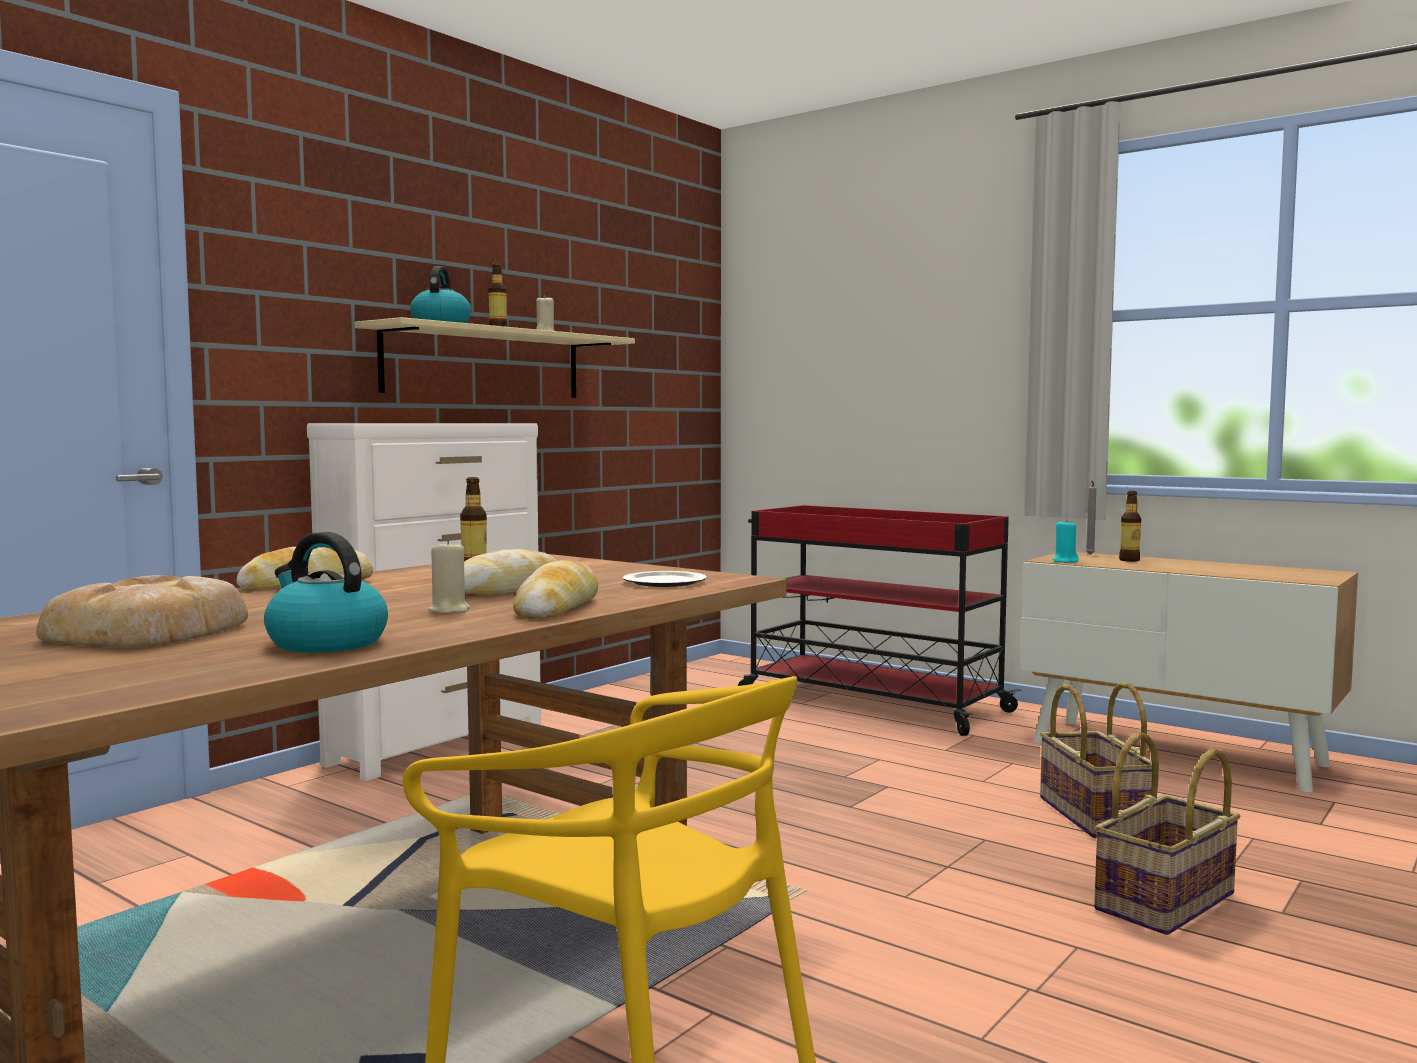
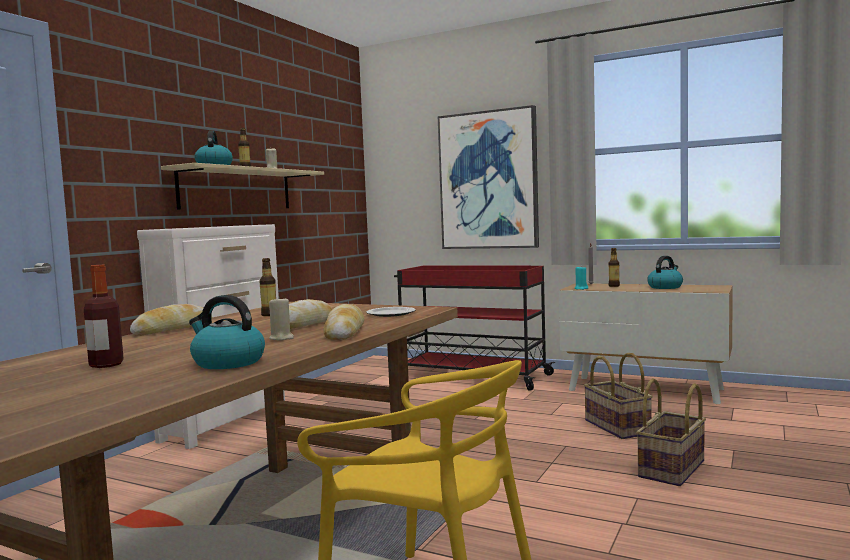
camera: 10 degrees left, 0 degrees up
bread [36,575,248,648] -> bottle [84,265,124,368]
none -> picture [438,105,539,249]
none -> kettle [647,256,683,289]

